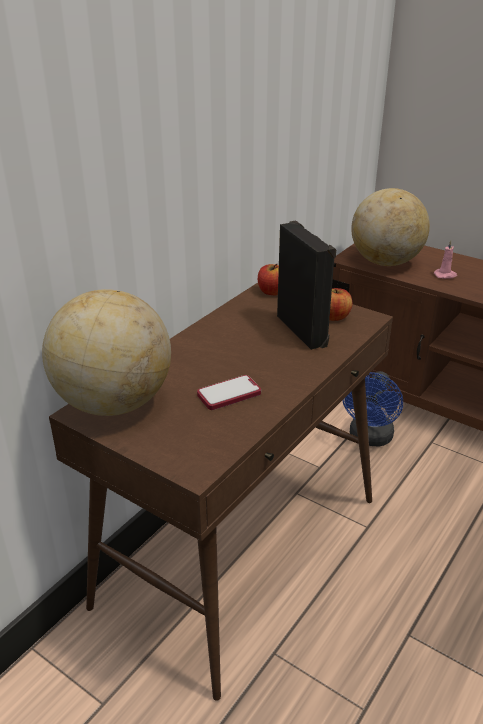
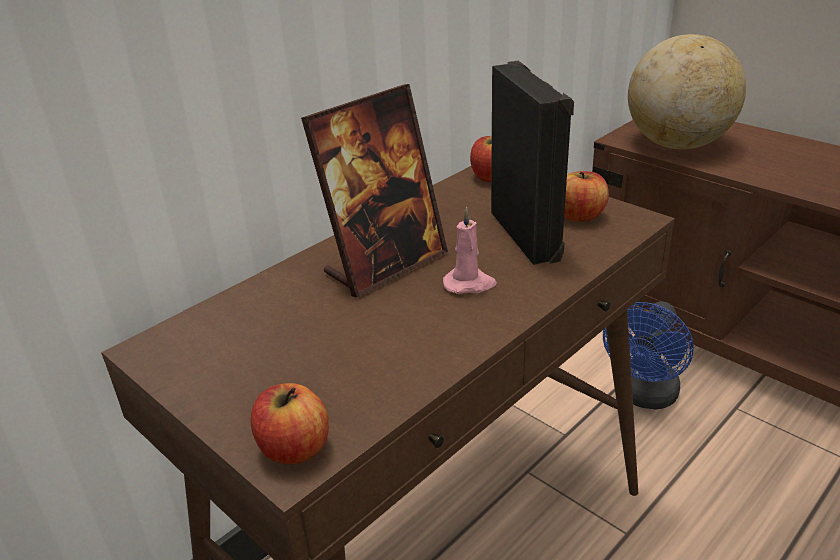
camera: 10 degrees right, 0 degrees up
globe [42,289,171,416] -> none
phone [197,375,261,410] -> none
pink candle [434,241,457,279] -> pink candle moved to [443,207,497,294]
none -> apple [250,383,329,464]
none -> picture frame [301,84,448,298]

